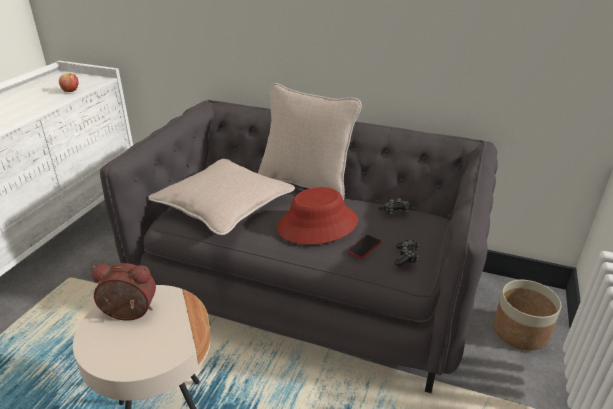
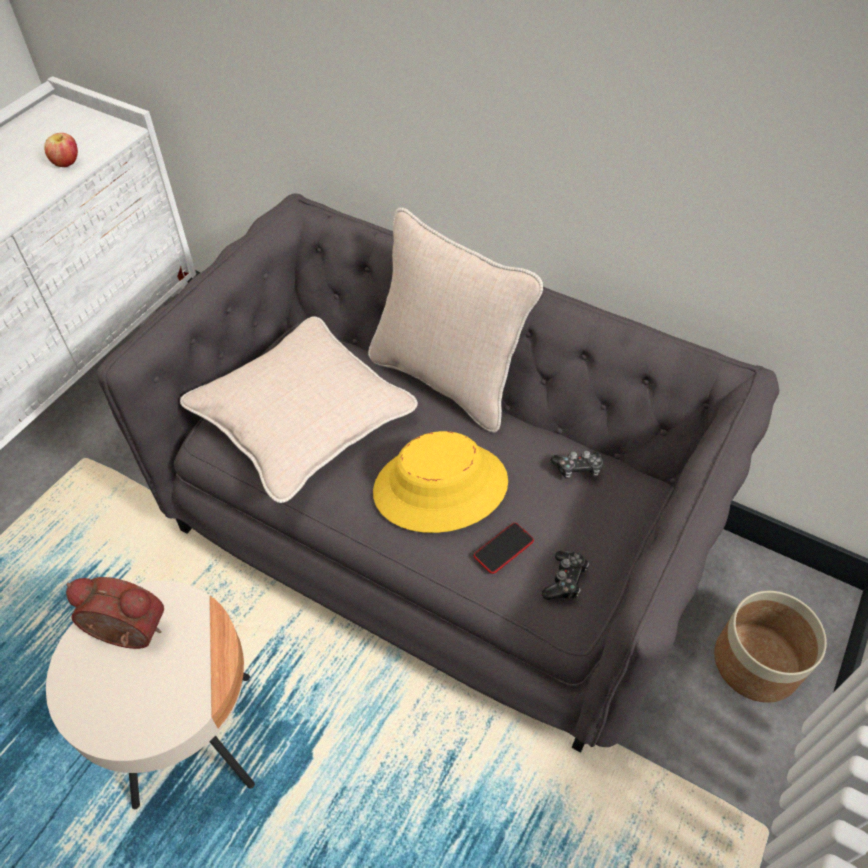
camera: 10 degrees right, 20 degrees up
red hat [277,187,358,245] -> yellow hat [373,431,508,533]

